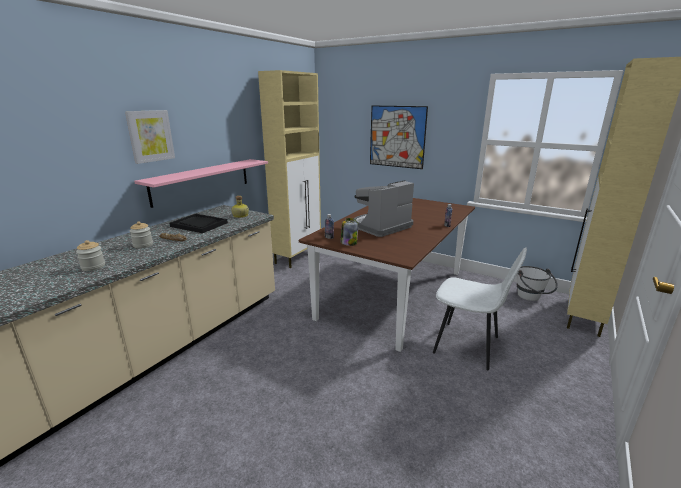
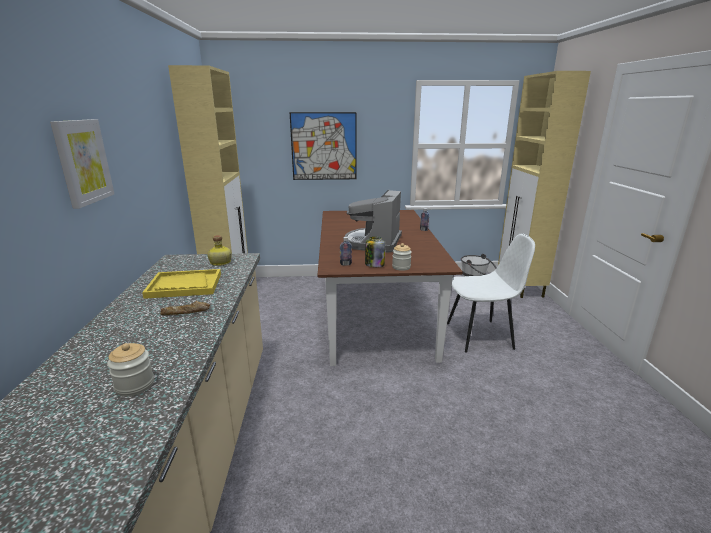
camera: 35 degrees left, 0 degrees up
jar [130,222,153,248] -> jar moved to [392,243,412,271]
pink shelf [134,159,268,208] -> none
black tray [170,214,228,233] -> yellow tray [142,269,221,299]

